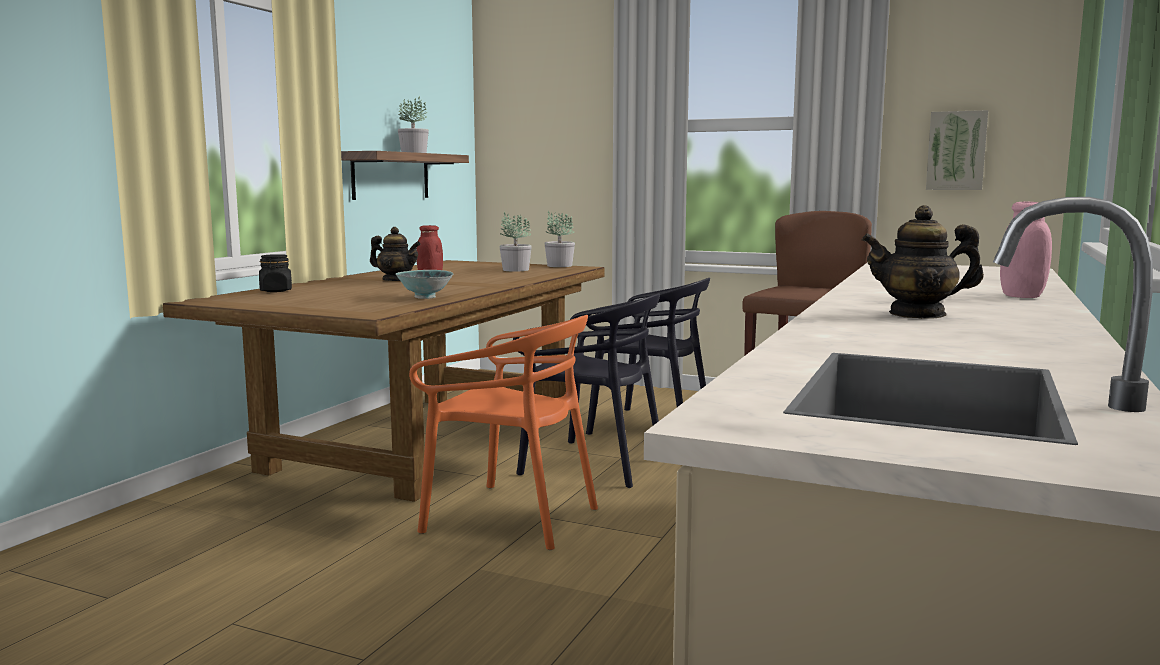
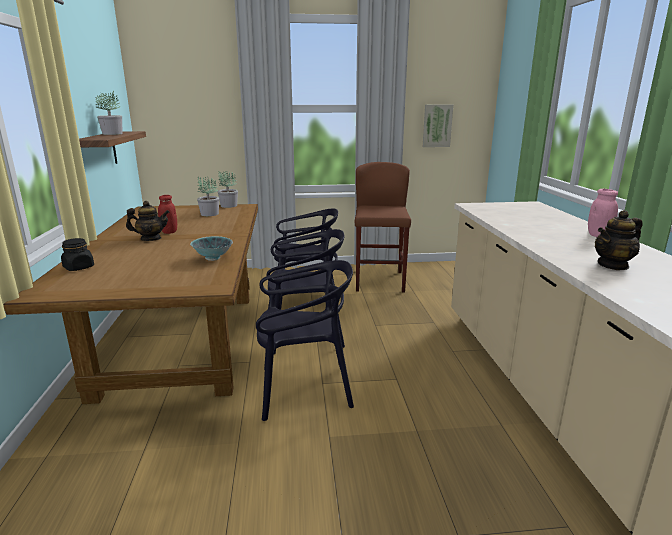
camera: 30 degrees left, 10 degrees up
orange chair [409,315,598,550] -> black chair [256,260,354,421]

